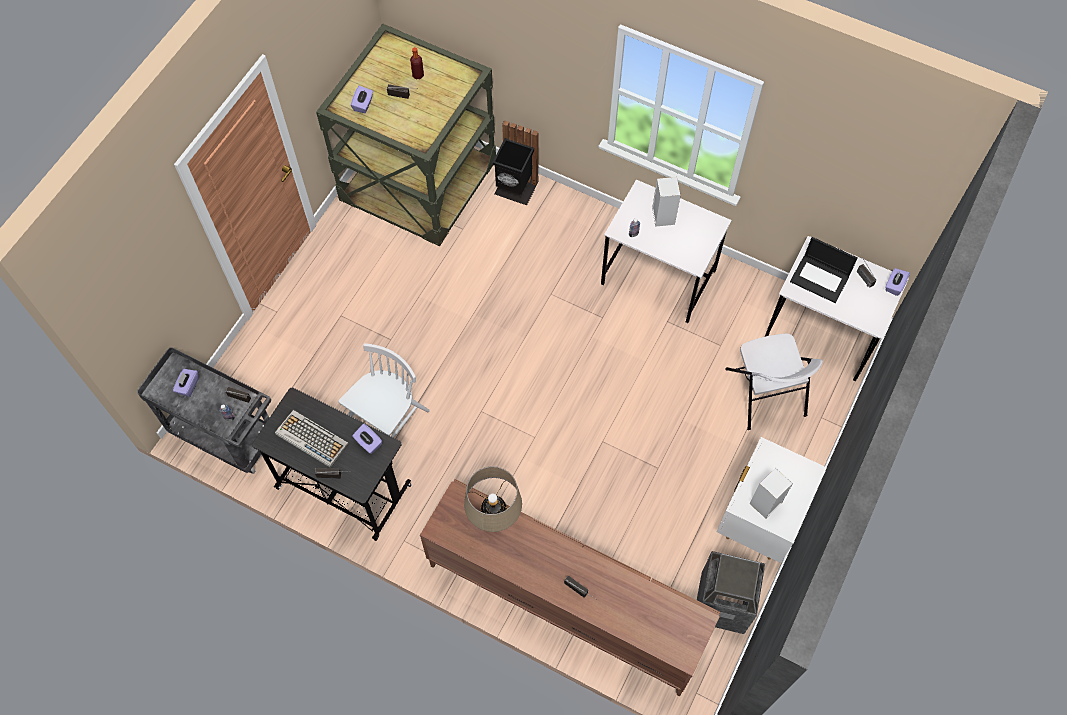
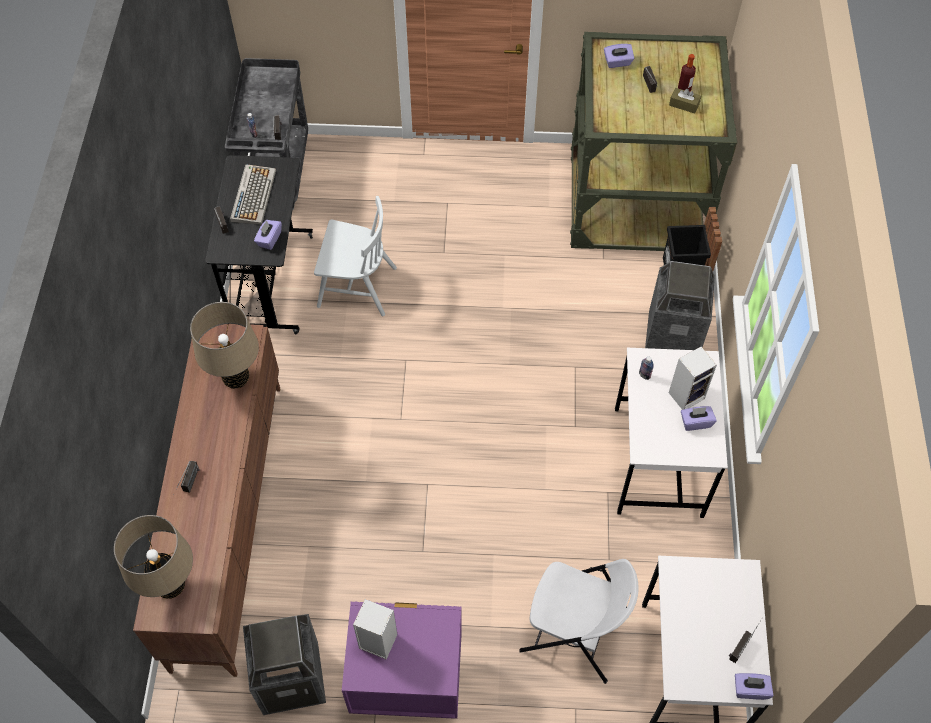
camera: 65 degrees right, 5 degrees down
purple tissue box [173,369,199,397] -> purple tissue box moved to [681,406,717,431]
white nightstand [717,437,827,563] -> purple nightstand [342,601,462,719]
white chair [725,334,823,430] -> white chair turned 120 degrees counterclockwise [519,559,639,684]
laptop [790,237,858,303] -> none
none -> beige table lamp [114,515,193,599]
none -> trash can [645,261,715,350]
none -> brown tissue box [669,88,701,114]

